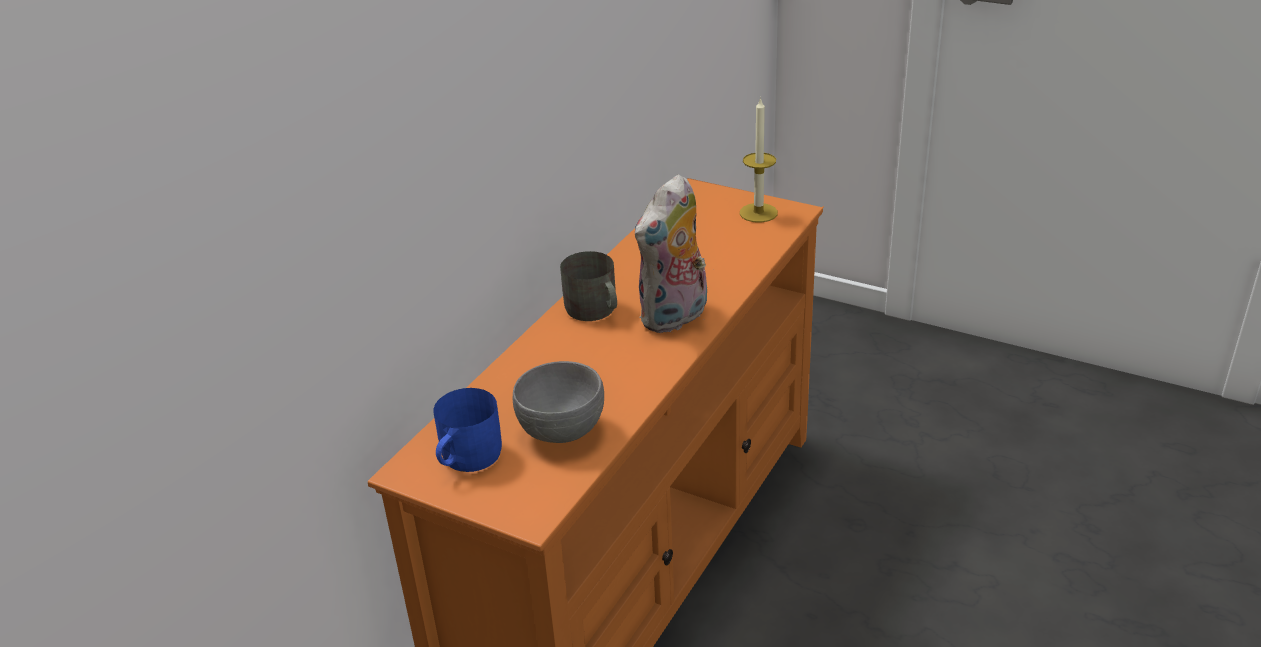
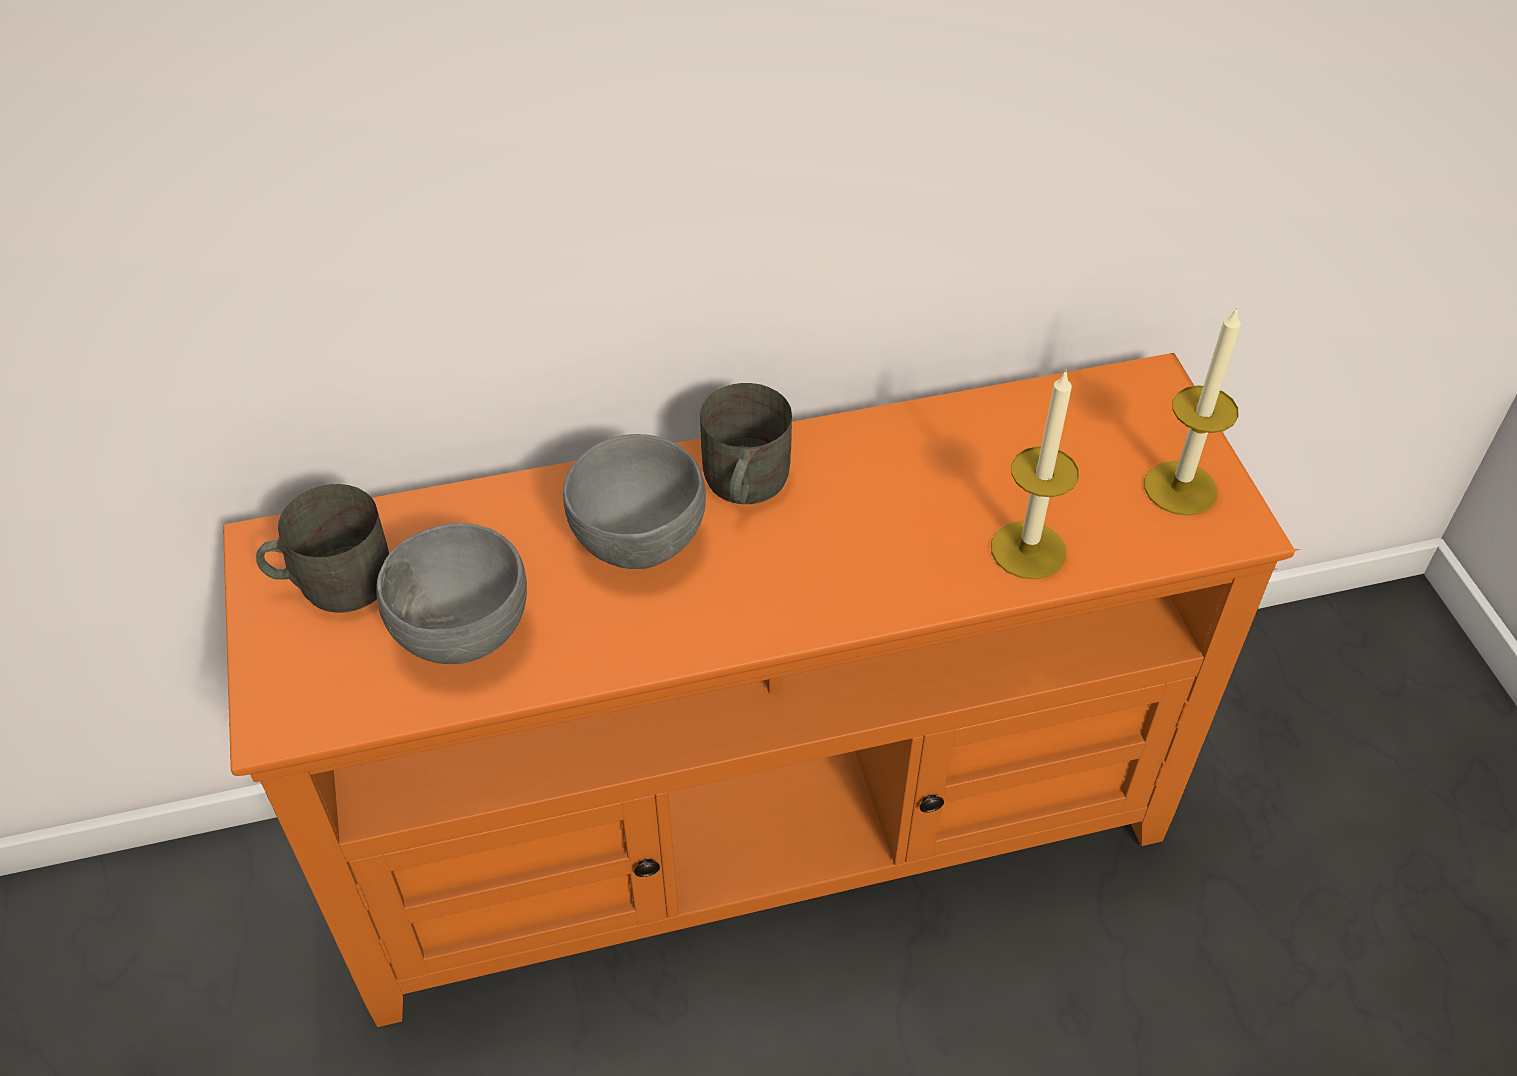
camera: 45 degrees right, 15 degrees up
blue mug [434,388,502,472] -> grey mug [256,484,389,613]
plush toy [635,174,707,333] -> none
none -> grey bowl [563,434,706,569]
none -> candle [991,369,1079,579]

